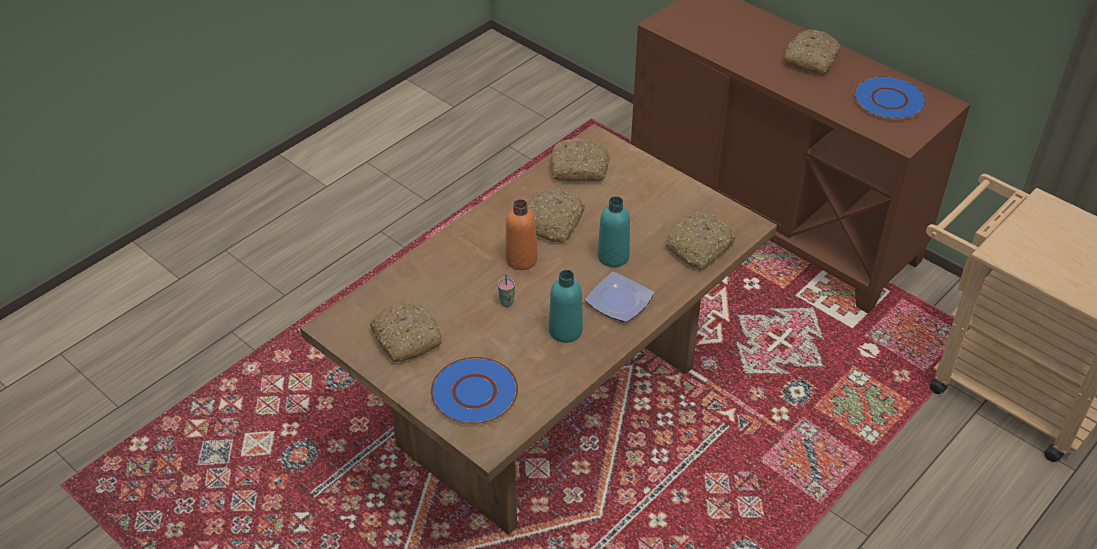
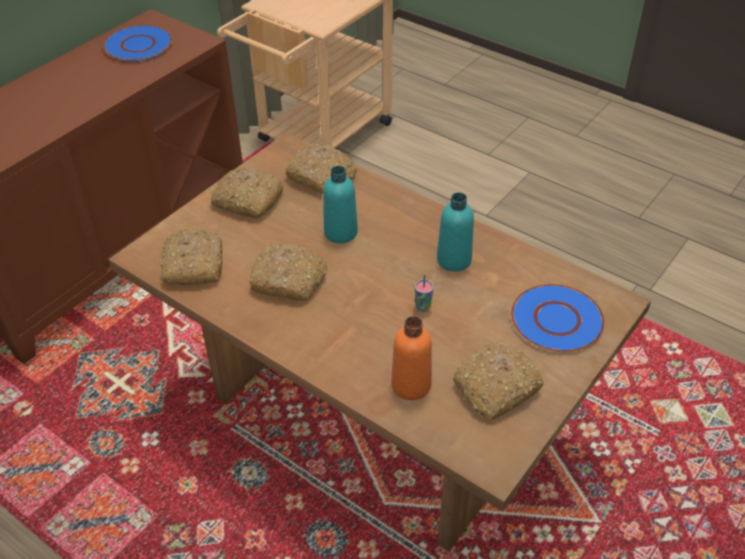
camera: 95 degrees left, 0 degrees up
orange bottle [505,199,538,270] -> orange bottle moved to [391,316,432,400]
plate [585,272,654,322] -> none
bread [784,29,841,75] -> bread moved to [211,167,283,218]

